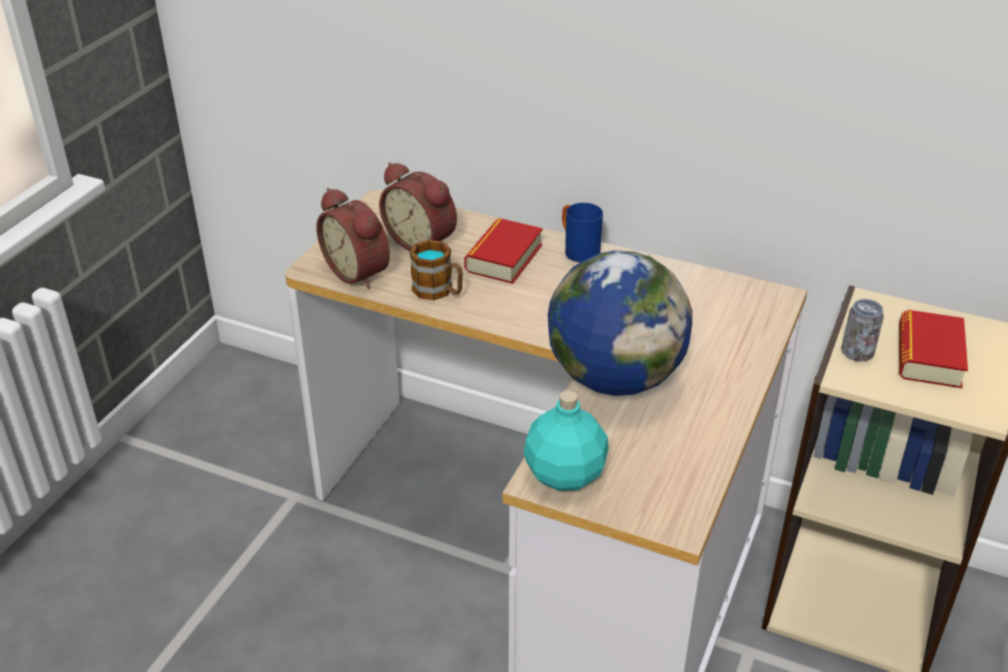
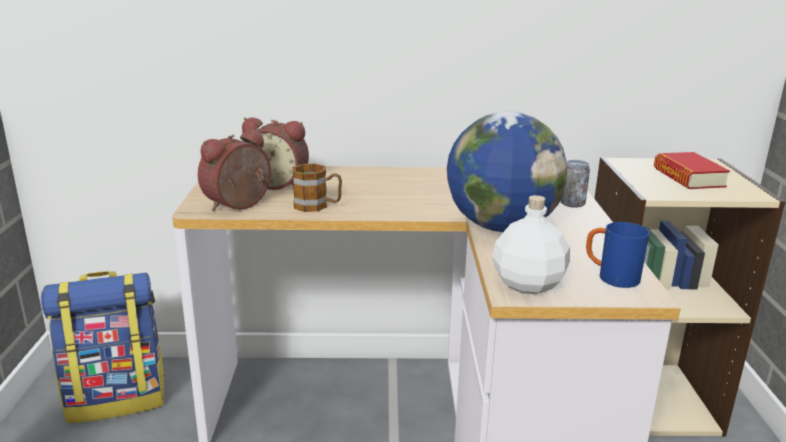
camera: 25 degrees left, 15 degrees down
alarm clock [316,188,390,289] -> alarm clock turned 105 degrees clockwise [198,128,271,211]
book [464,218,543,284] -> none
turquoise bottle [524,390,609,491] -> white bottle [492,195,570,294]
blue mug [562,203,603,262] -> blue mug moved to [586,222,650,288]
can [841,299,884,361] -> can moved to [560,160,590,208]
none -> backpack [41,271,165,423]

